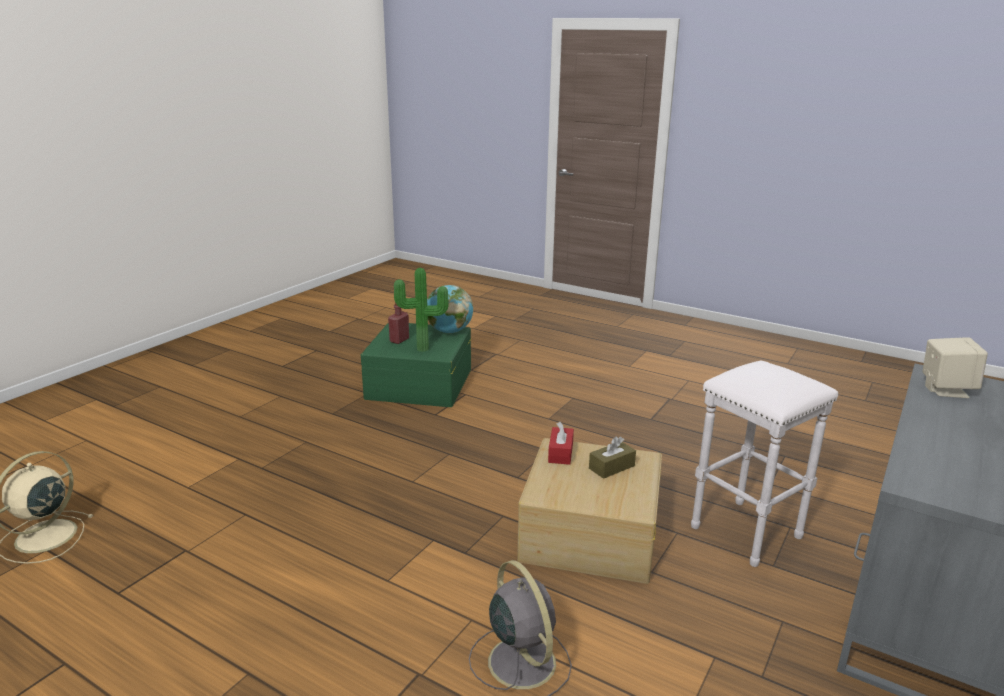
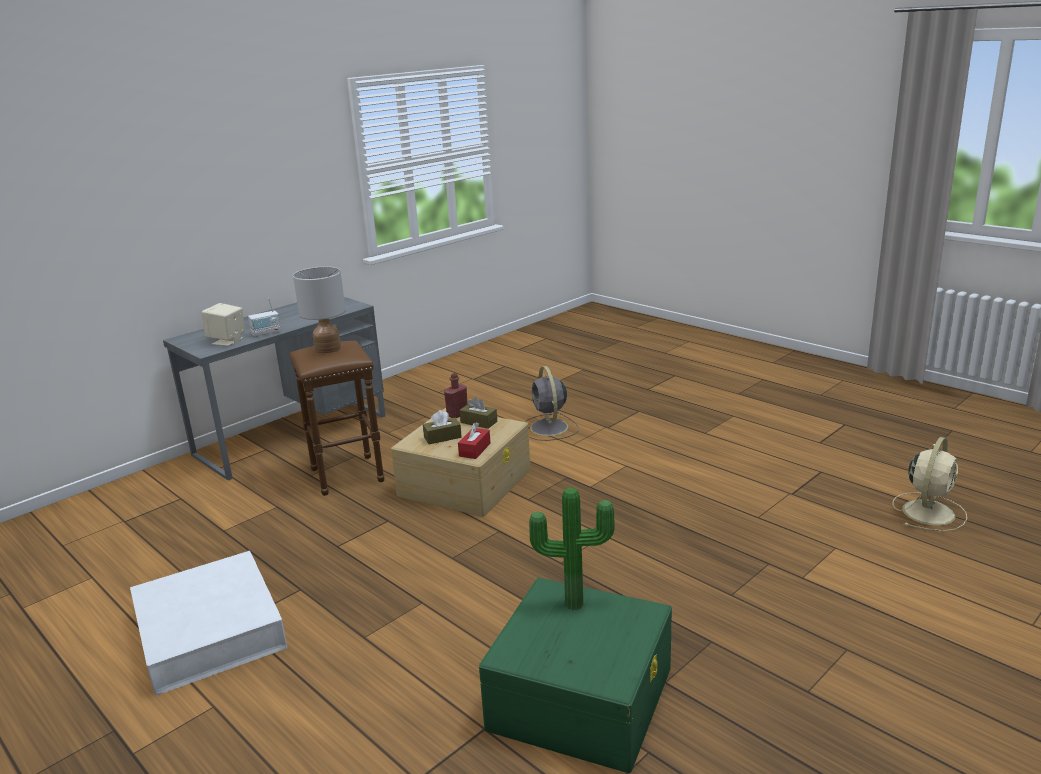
camera: 165 degrees left, 0 degrees up
red bottle [388,303,409,344] -> red bottle moved to [444,373,467,418]
globe [427,285,473,333] -> none
white stool [691,361,838,567] -> brown stool [289,341,384,496]
none -> white storage box [130,551,288,696]
none -> radio [248,298,281,337]
none -> grey table lamp [293,266,346,353]
none -> brown tissue box [460,397,497,429]

